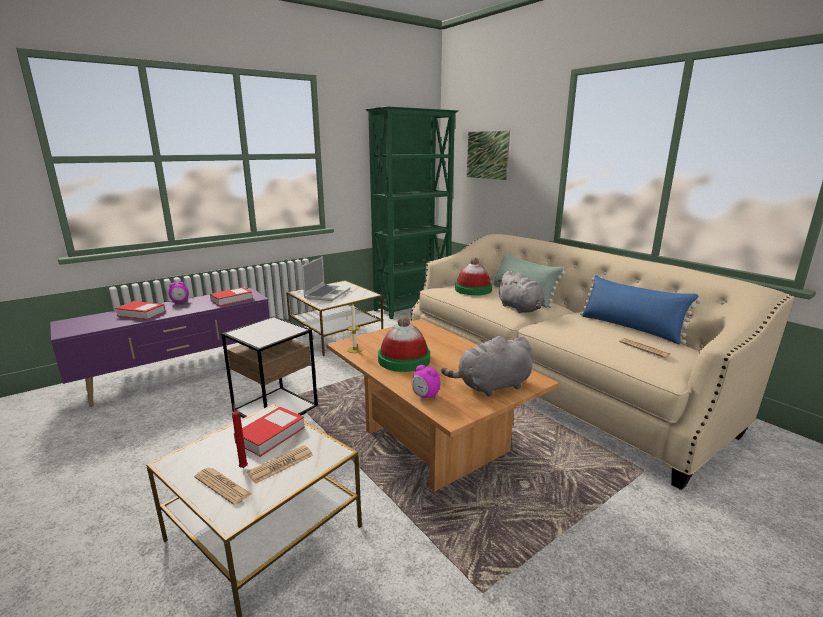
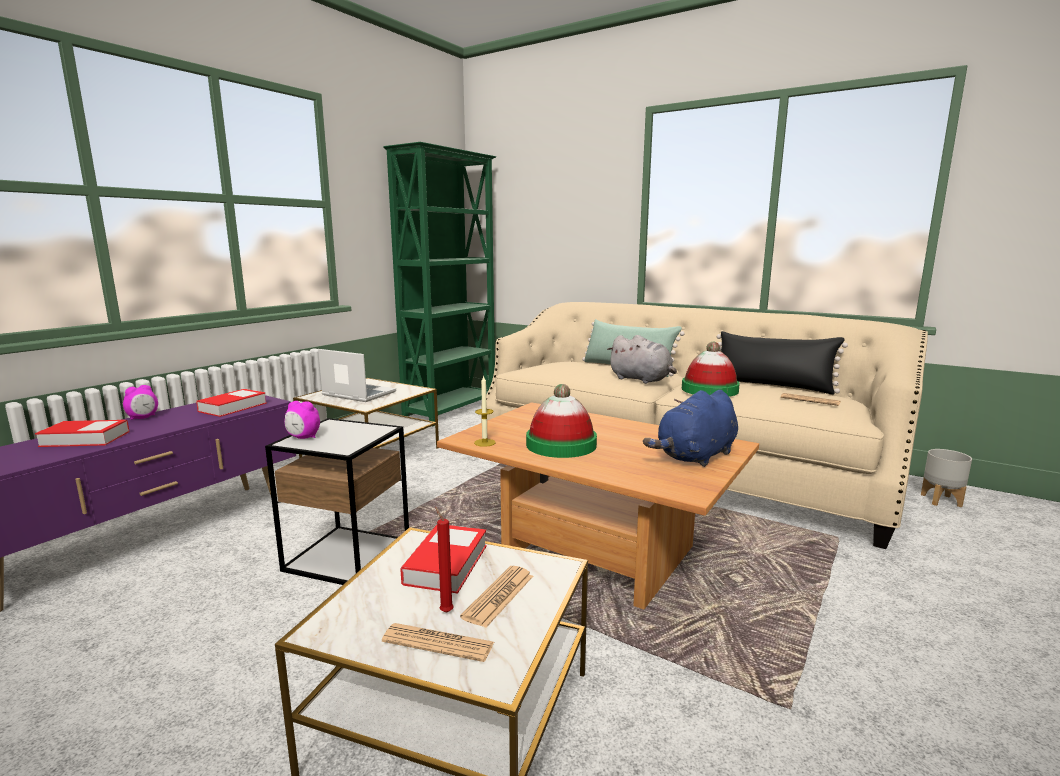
camera: 20 degrees left, 5 degrees down
laptop [302,256,350,301] -> laptop turned 60 degrees counterclockwise [318,349,396,402]
alarm clock [412,365,440,399] -> alarm clock moved to [284,401,320,439]
grey plush toy [441,336,532,397] -> blue plush toy [643,390,738,467]
hat [455,258,492,295] -> hat moved to [682,342,740,397]
picture [467,131,510,180] -> none
blue pillow [580,275,701,345] -> black pillow [717,331,848,394]
none -> grey planter [921,449,972,507]

